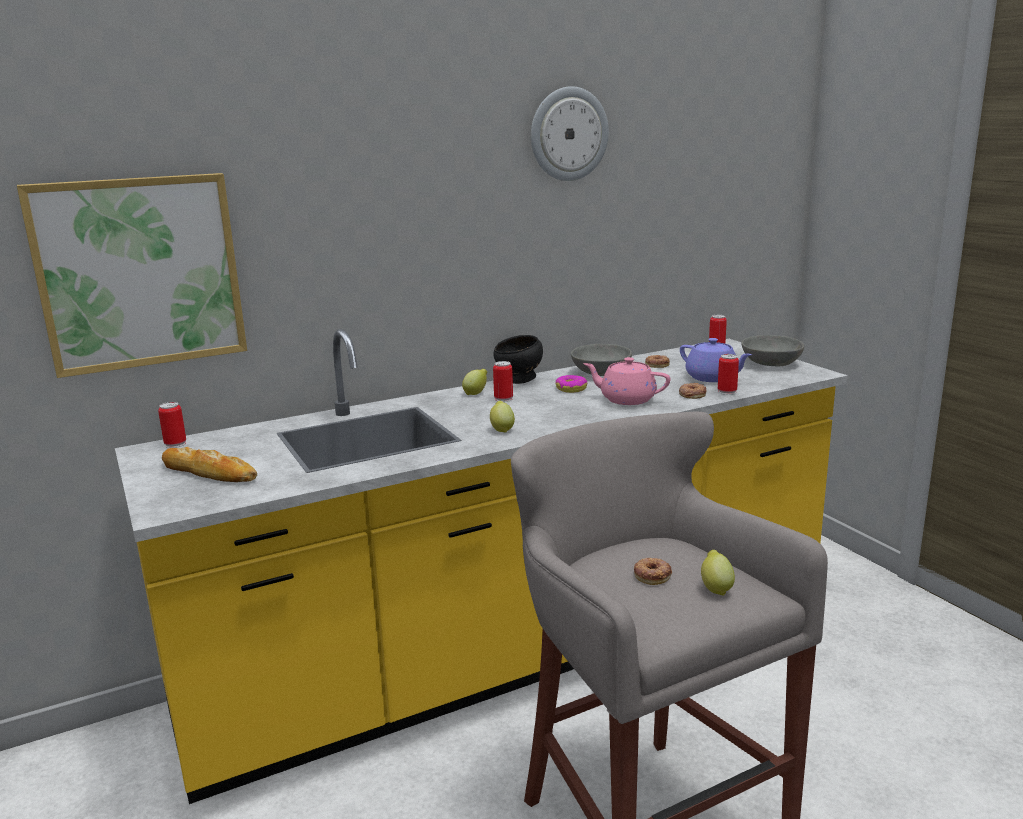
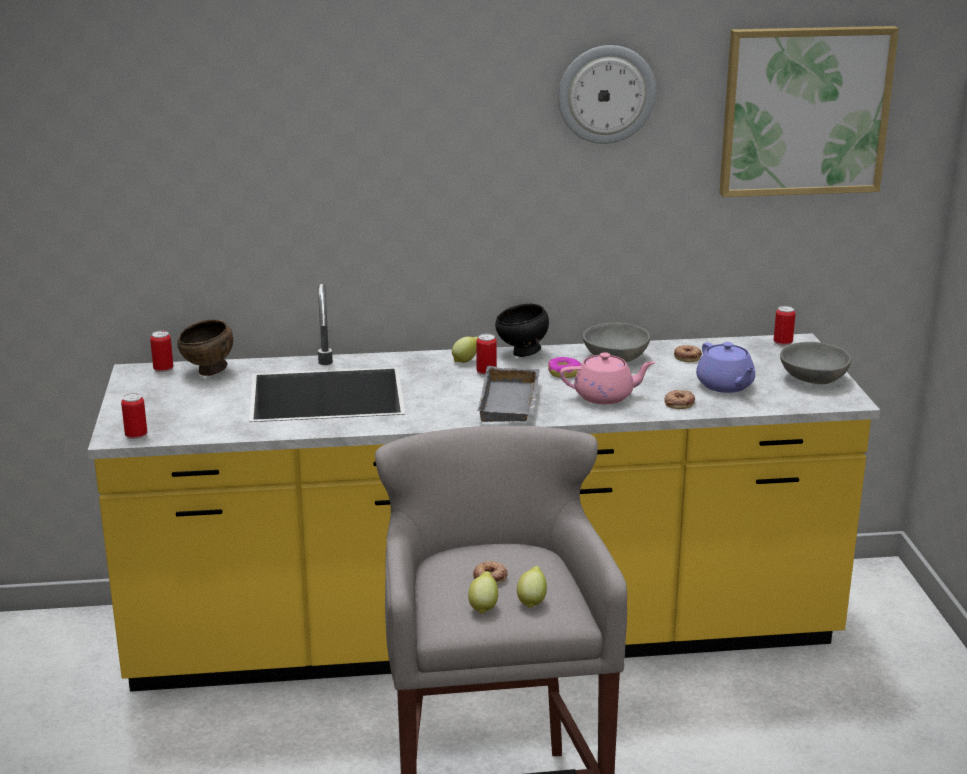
camera: 20 degrees right, 5 degrees up
picture [17,173,247,378] -> picture moved to [719,26,899,197]
bread [162,447,257,482] -> none
lemon [490,401,515,433] -> lemon moved to [468,571,498,614]
pink teapot [583,357,670,405] -> pink teapot turned 135 degrees clockwise [560,352,655,404]
can [718,354,739,395] -> can moved to [121,393,147,441]
none -> brown bowl [177,320,233,376]
none -> grey tray [477,366,540,422]

